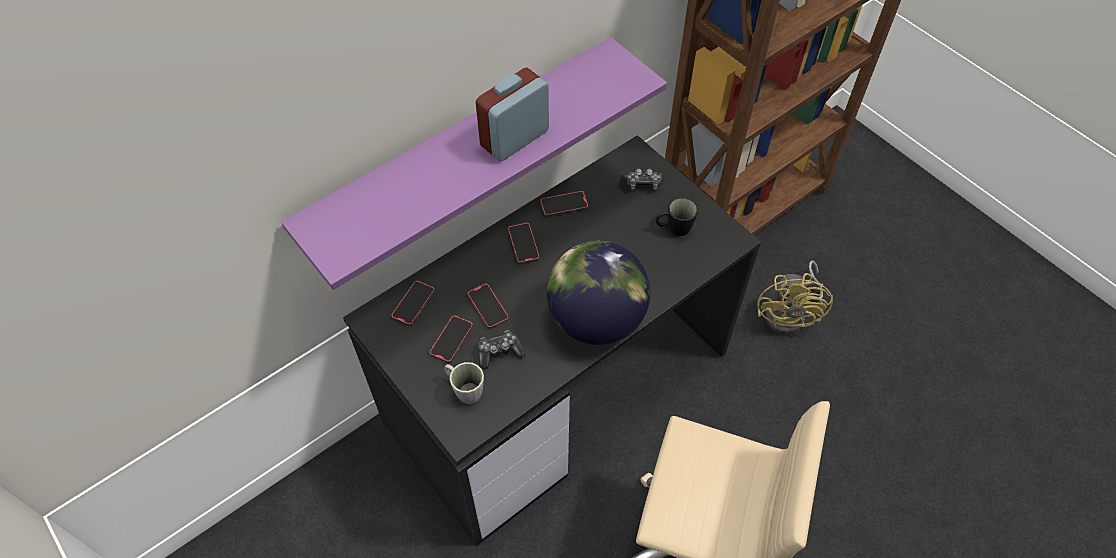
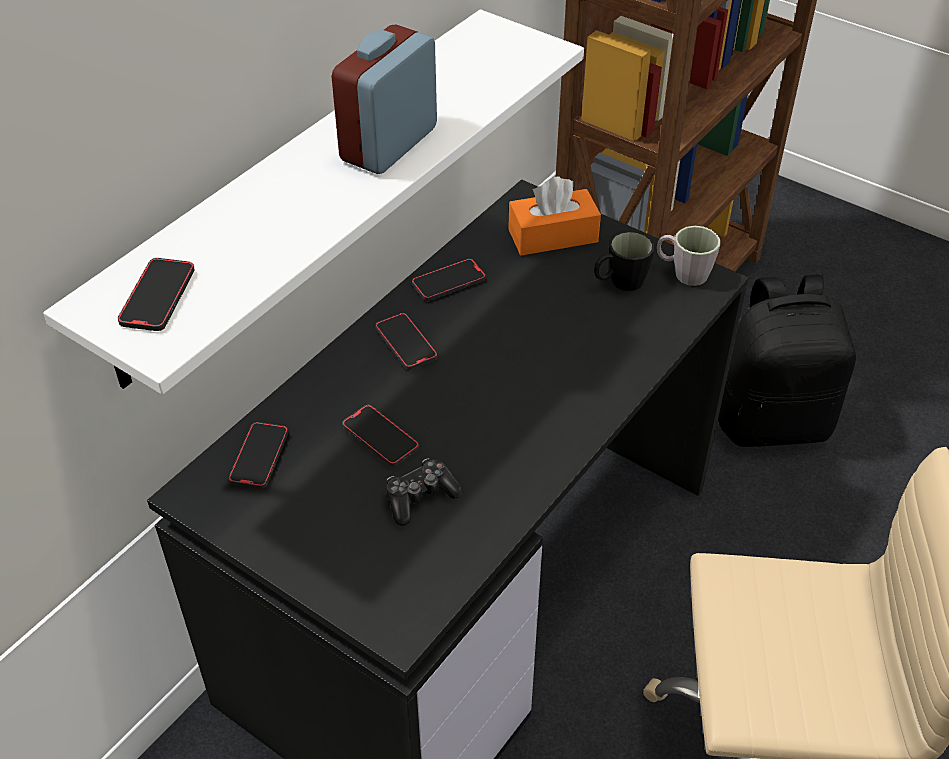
camera: 15 degrees left, 10 degrees down
purple shelf [281,37,667,290] -> white shelf [43,9,584,395]
phone [430,315,473,363] -> phone moved to [118,258,195,331]
grey mug [444,362,484,404] -> grey mug moved to [657,226,721,286]
globe [546,241,650,345] -> none
game controller [622,168,663,190] -> orange tissue box [508,176,601,256]
yellow fan [757,261,833,334] -> black backpack [718,275,856,447]

